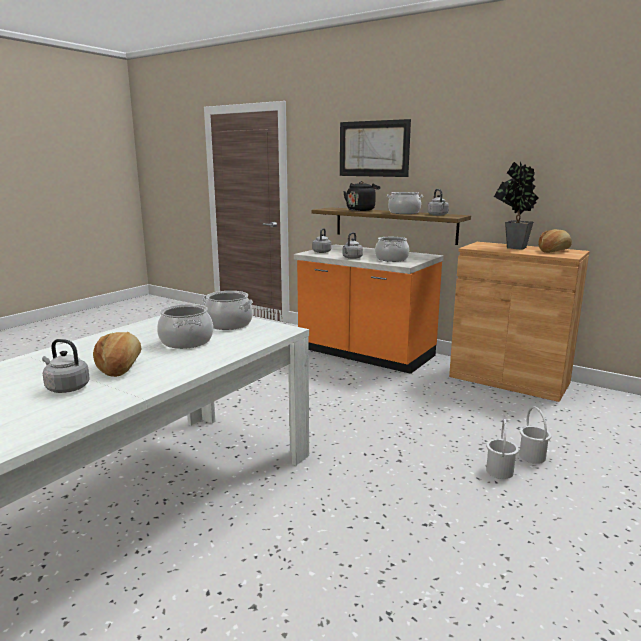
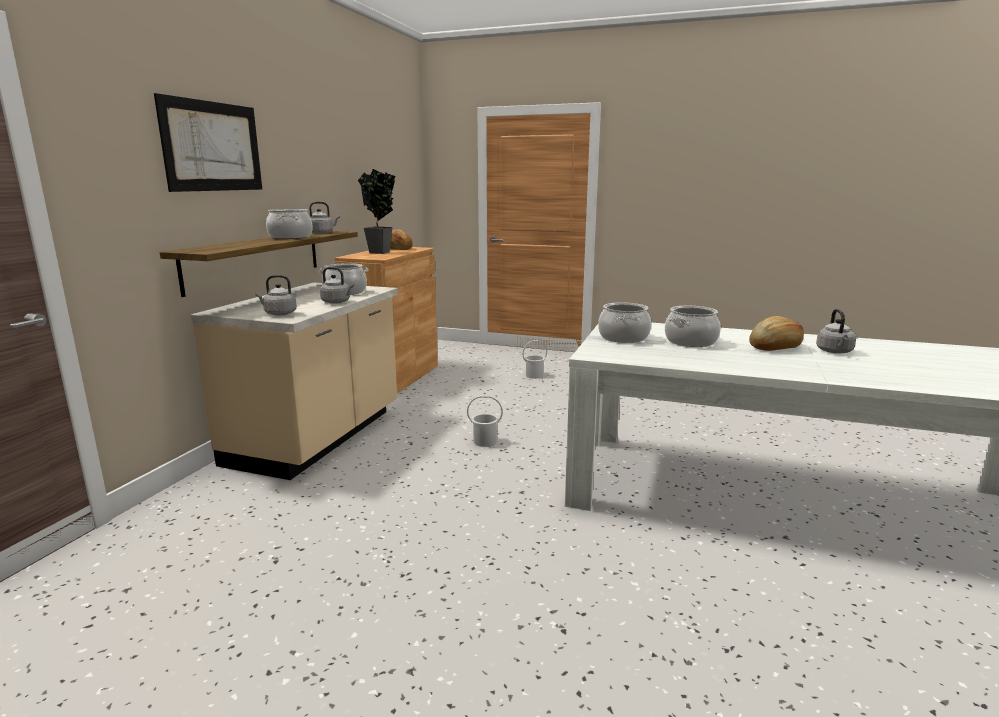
camera: 105 degrees left, 0 degrees up
orange counter [294,244,444,374] -> beige counter [191,283,398,480]
black kettle [343,181,380,211] -> none
white bucket [486,419,519,479] -> white bucket moved to [467,396,503,447]

